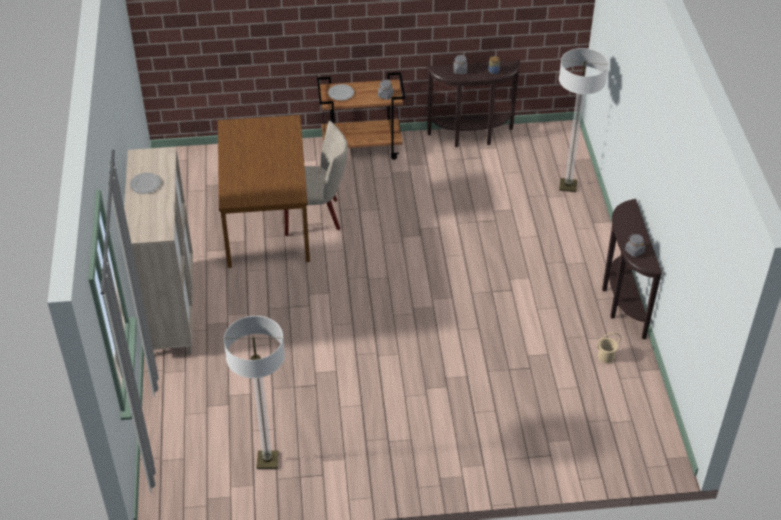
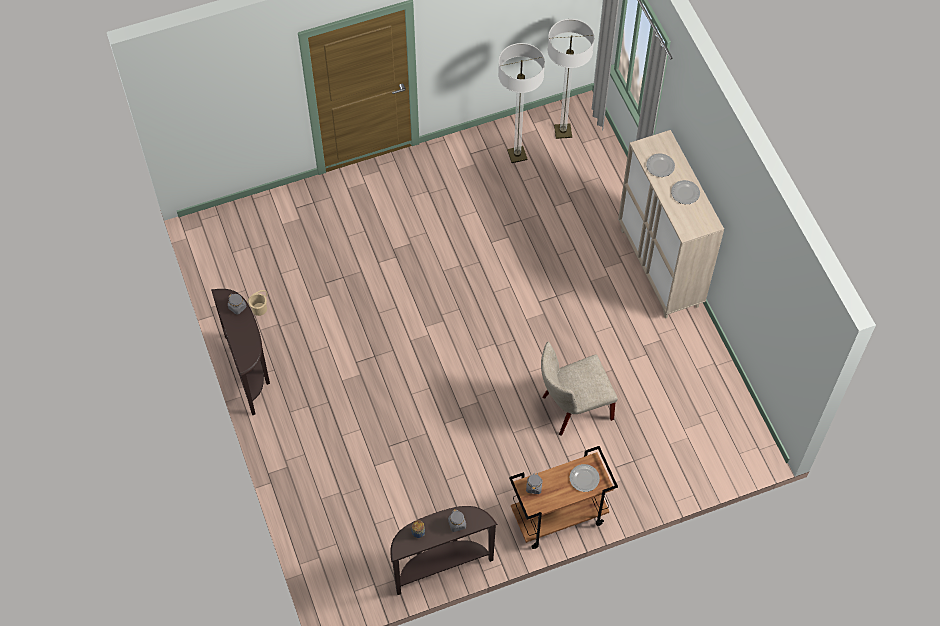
camera: 165 degrees right, 15 degrees up
brown dining table [218,115,310,268] -> none
floor lamp [559,48,609,192] -> floor lamp moved to [548,19,594,139]
none -> plate [646,153,675,177]

